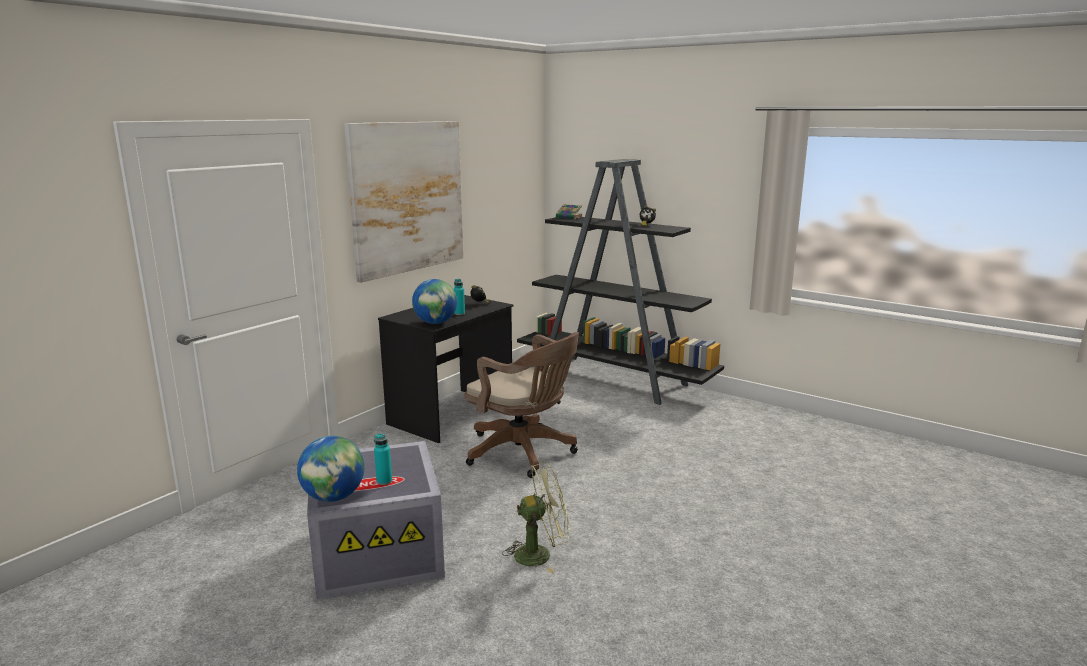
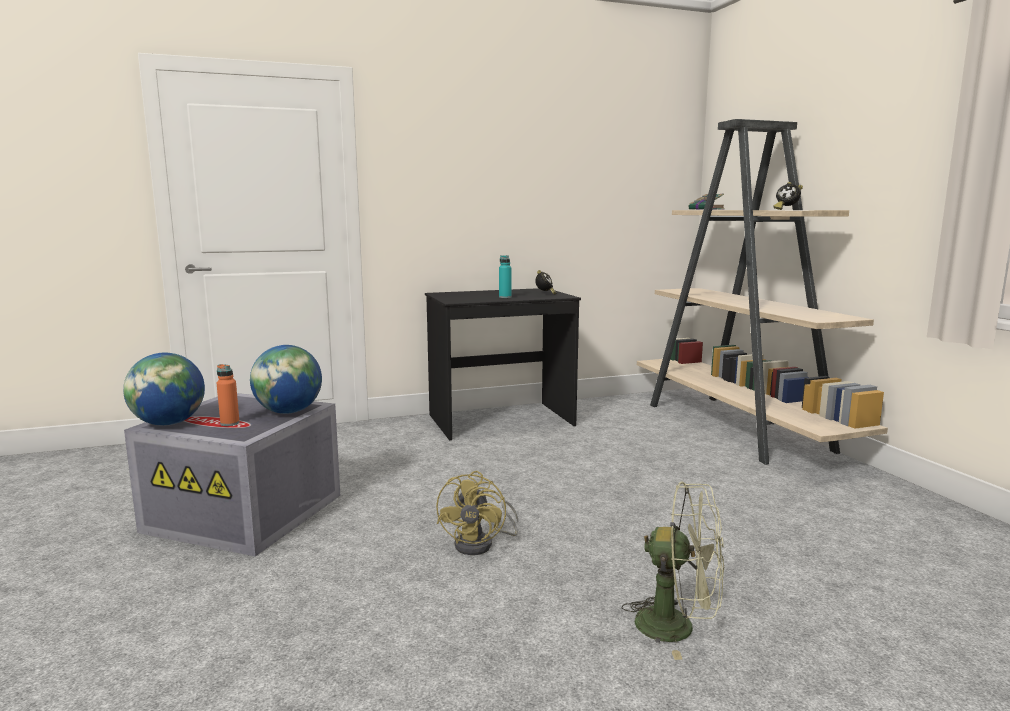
camera: 35 degrees right, 5 degrees down
picture [344,121,463,283] -> none
turquoise bottle [374,434,392,485] -> orange bottle [217,364,240,426]
globe [412,279,457,324] -> globe moved to [250,345,322,414]
brown office chair [465,332,579,478] -> none
green fan [502,463,569,573] -> green fan moved to [622,481,724,660]
black bookcase [517,159,724,405] -> beige bookcase [637,119,888,465]
none -> yellow fan [436,471,518,555]

